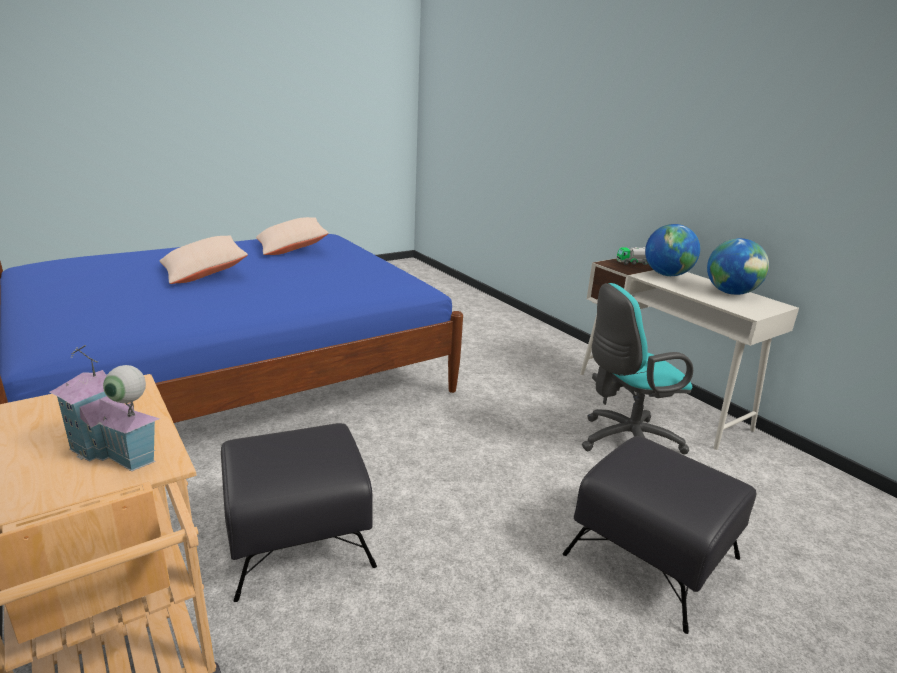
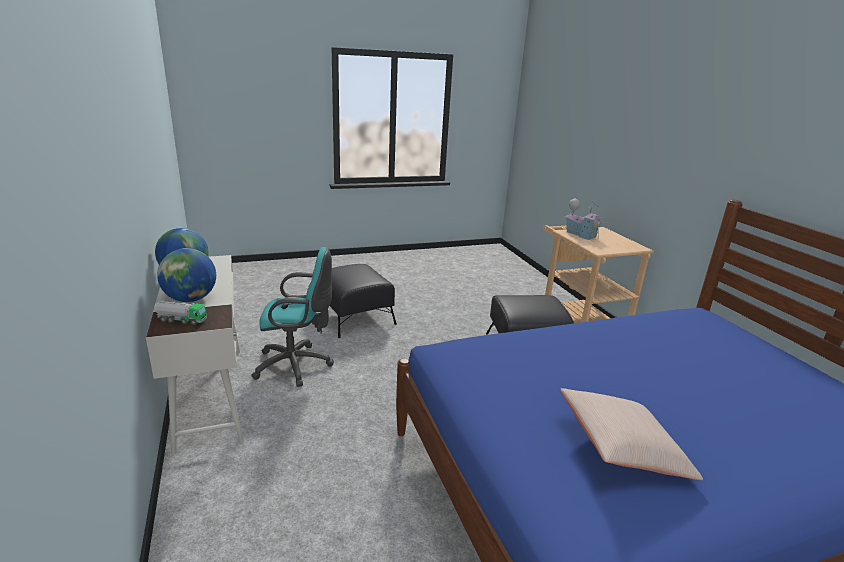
camera: 165 degrees left, 0 degrees up
beige pillow [160,235,248,284] -> none

